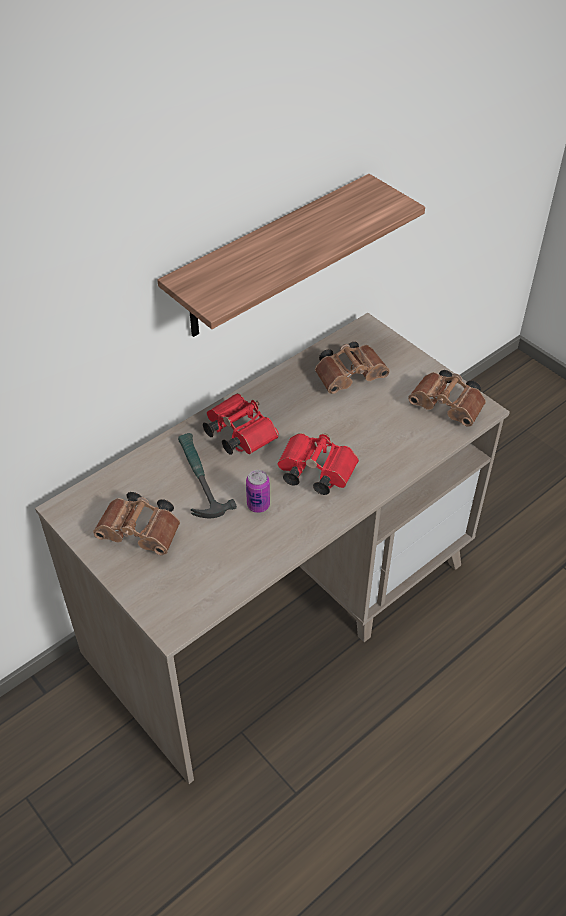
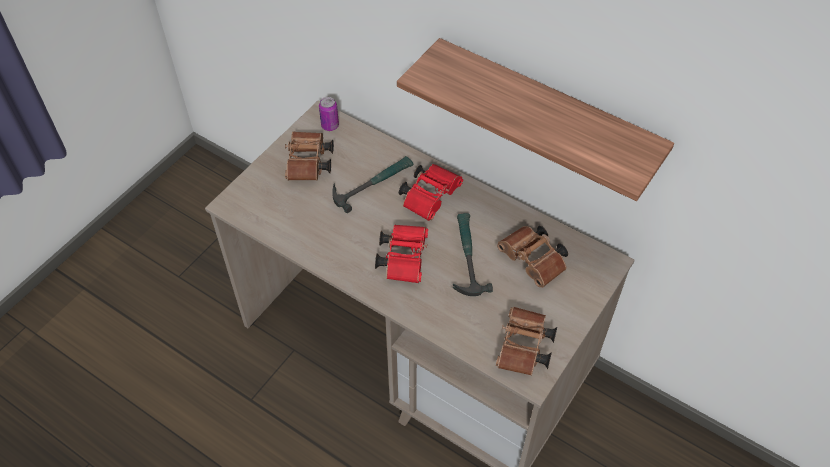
camera: 75 degrees right, 5 degrees up
can [246,470,270,513] -> can moved to [319,97,339,131]
none -> hammer [453,213,493,296]

